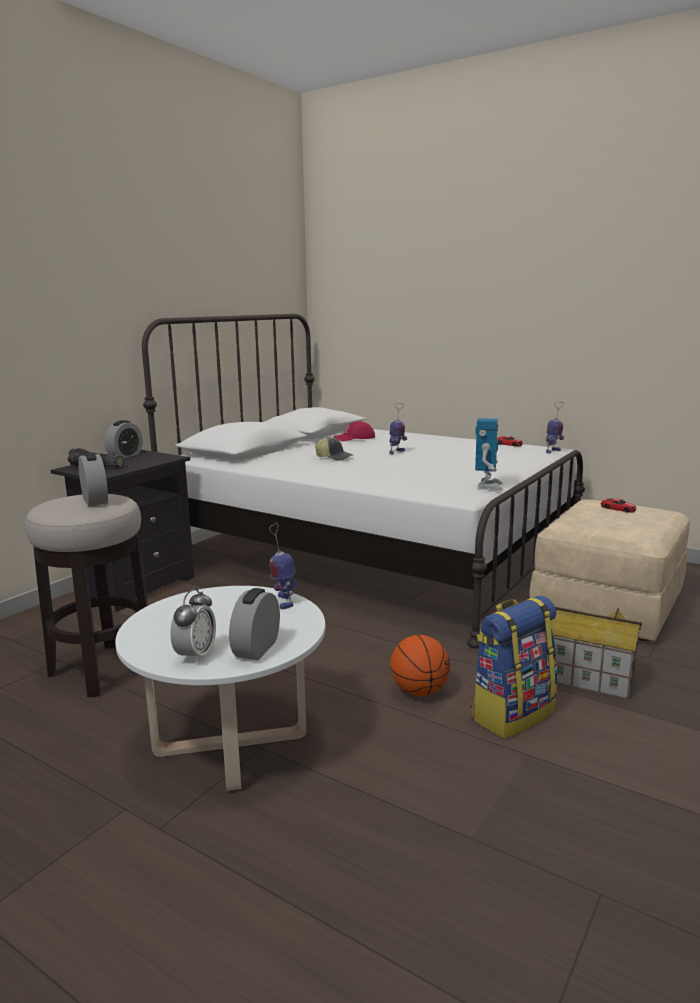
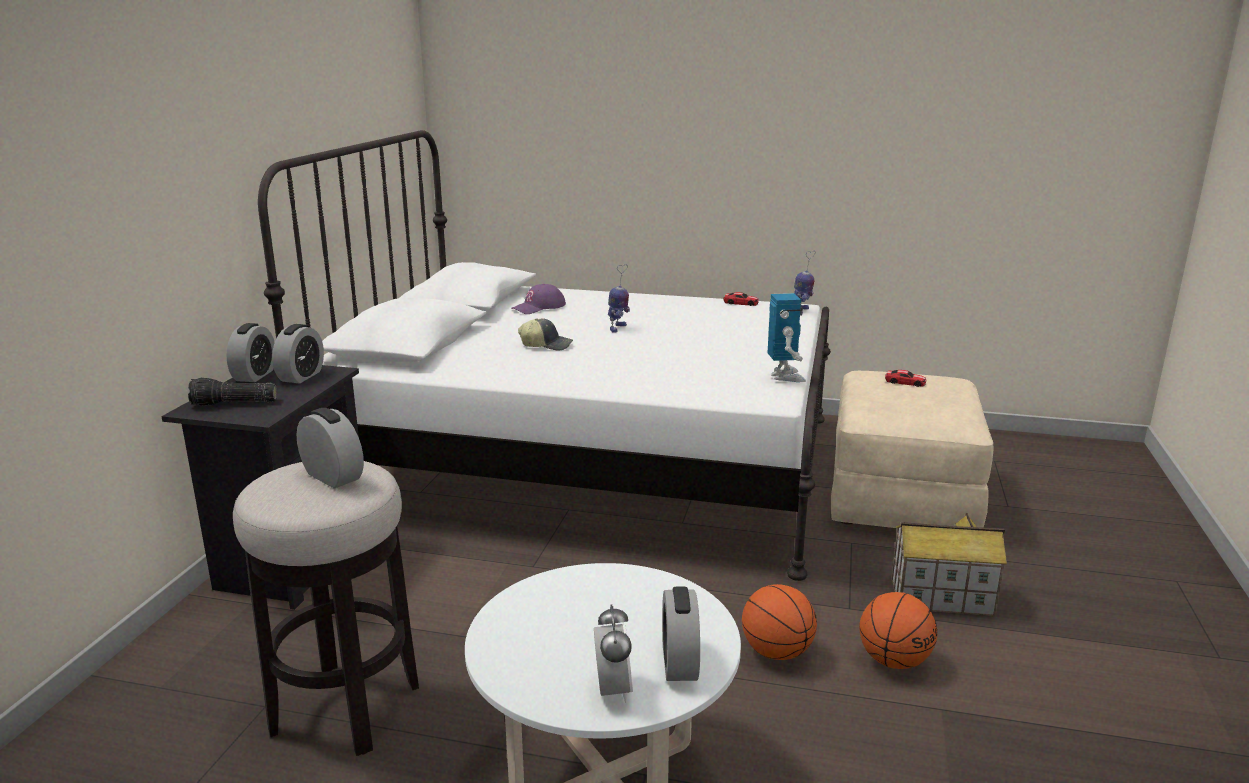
camera: 20 degrees left, 5 degrees up
toy robot [269,522,297,610] -> none
red cap [334,421,375,441] -> purple cap [511,284,566,314]
backpack [471,596,557,738] -> basketball [859,592,937,669]
none -> alarm clock [272,324,324,383]

